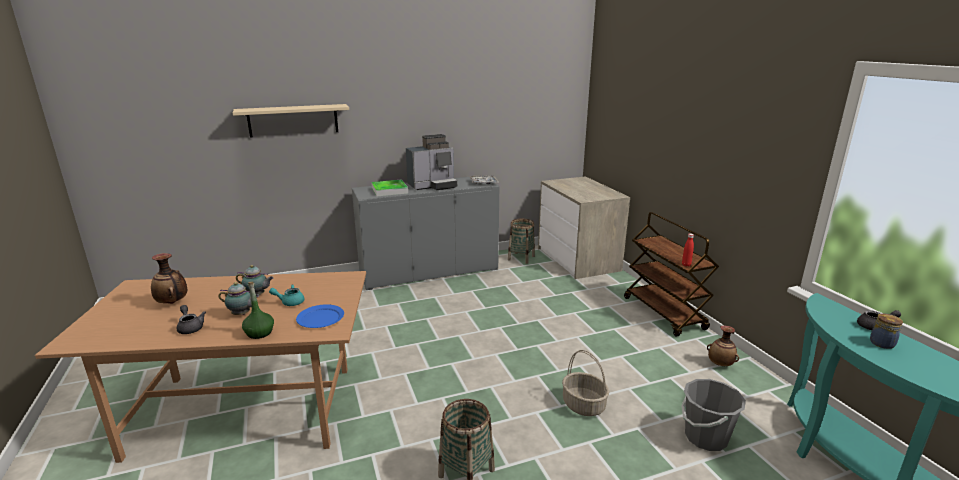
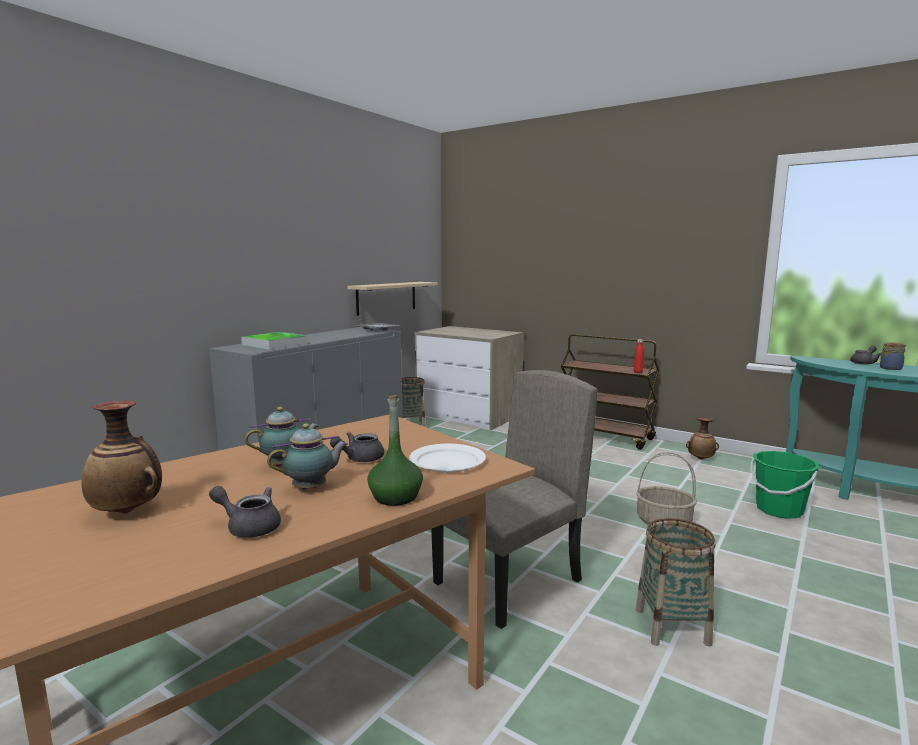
camera: 35 degrees left, 10 degrees down
beige shelf [232,104,349,138] -> beige shelf moved to [347,282,438,316]
turquoise teapot [269,285,305,306] -> grey teapot [330,432,384,462]
blue plate [296,304,344,328] -> white plate [409,444,486,473]
coffee machine [406,134,457,190] -> none
grey bucket [681,379,746,451] -> green bucket [750,451,820,519]
none -> beige chair [431,370,598,629]

